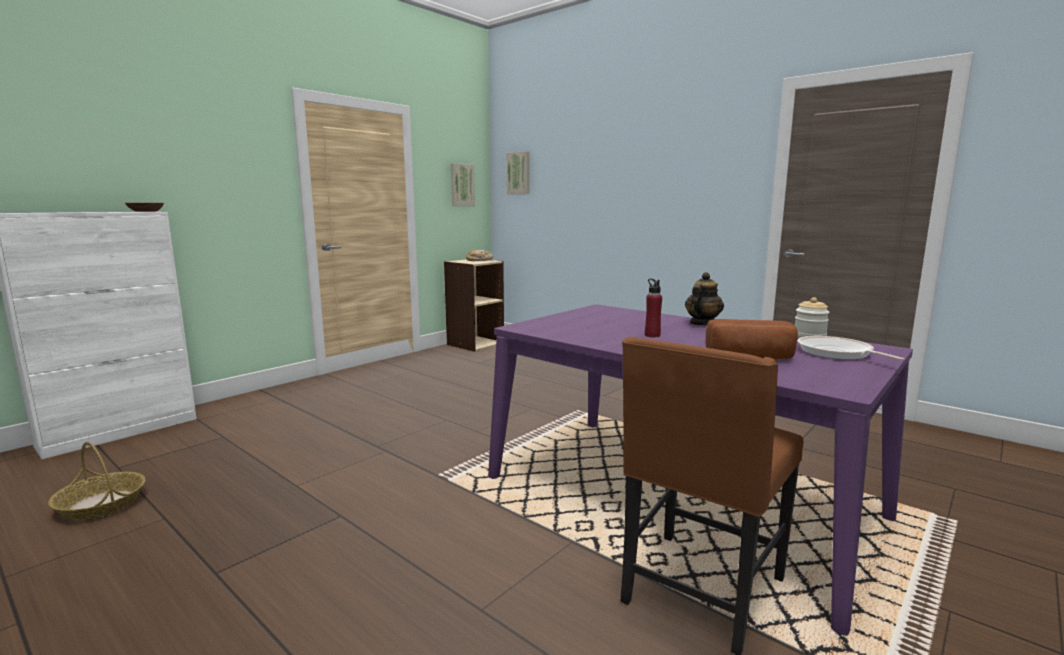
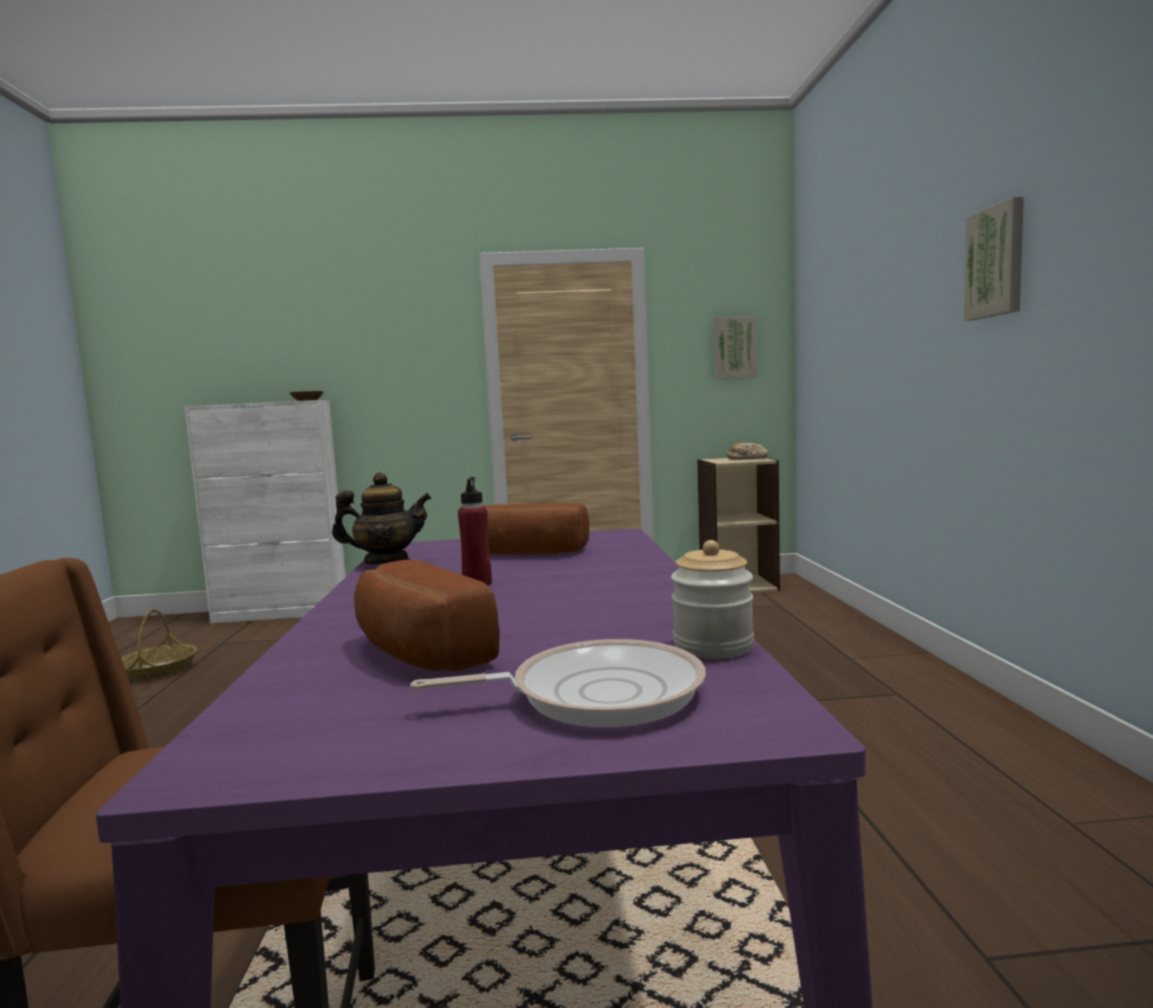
camera: 45 degrees right, 5 degrees down
picture [506,151,530,195] -> picture moved to [964,196,1024,321]
teapot [685,272,724,325] -> teapot moved to [332,472,431,564]
frying pan [798,336,904,360] -> frying pan turned 60 degrees clockwise [410,639,706,727]
none -> bread [485,503,589,555]

